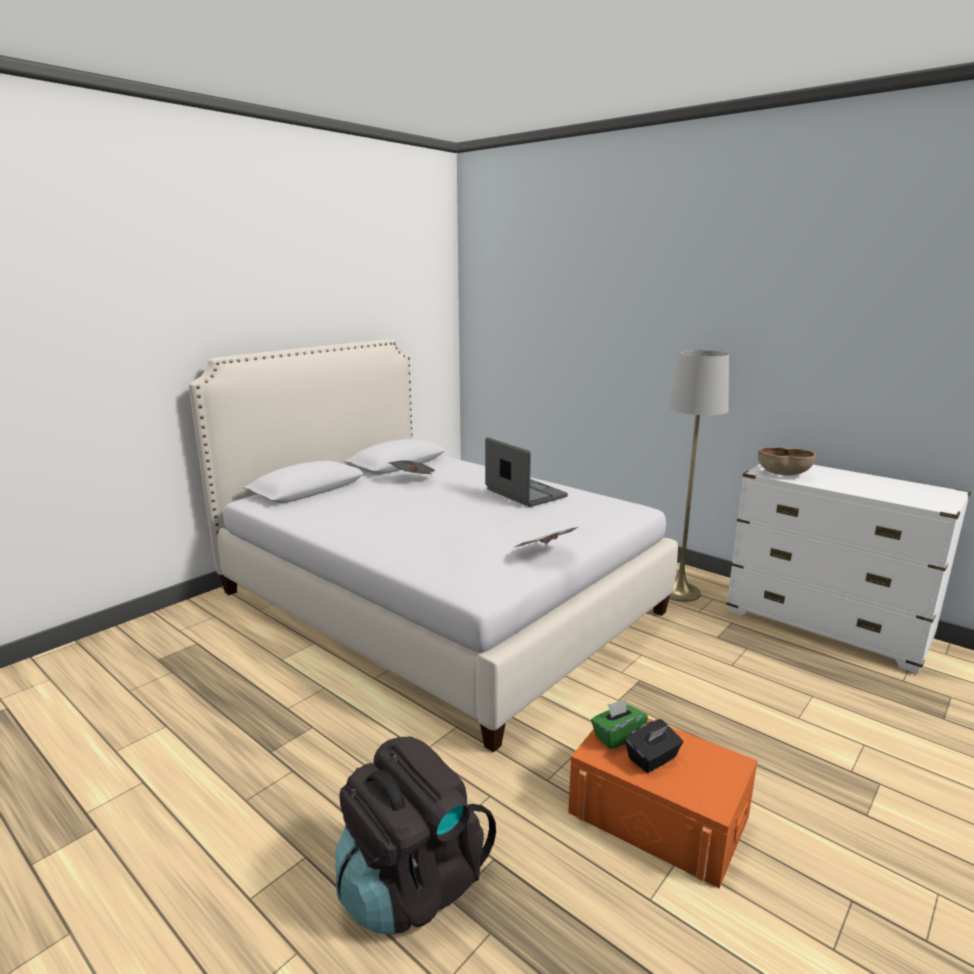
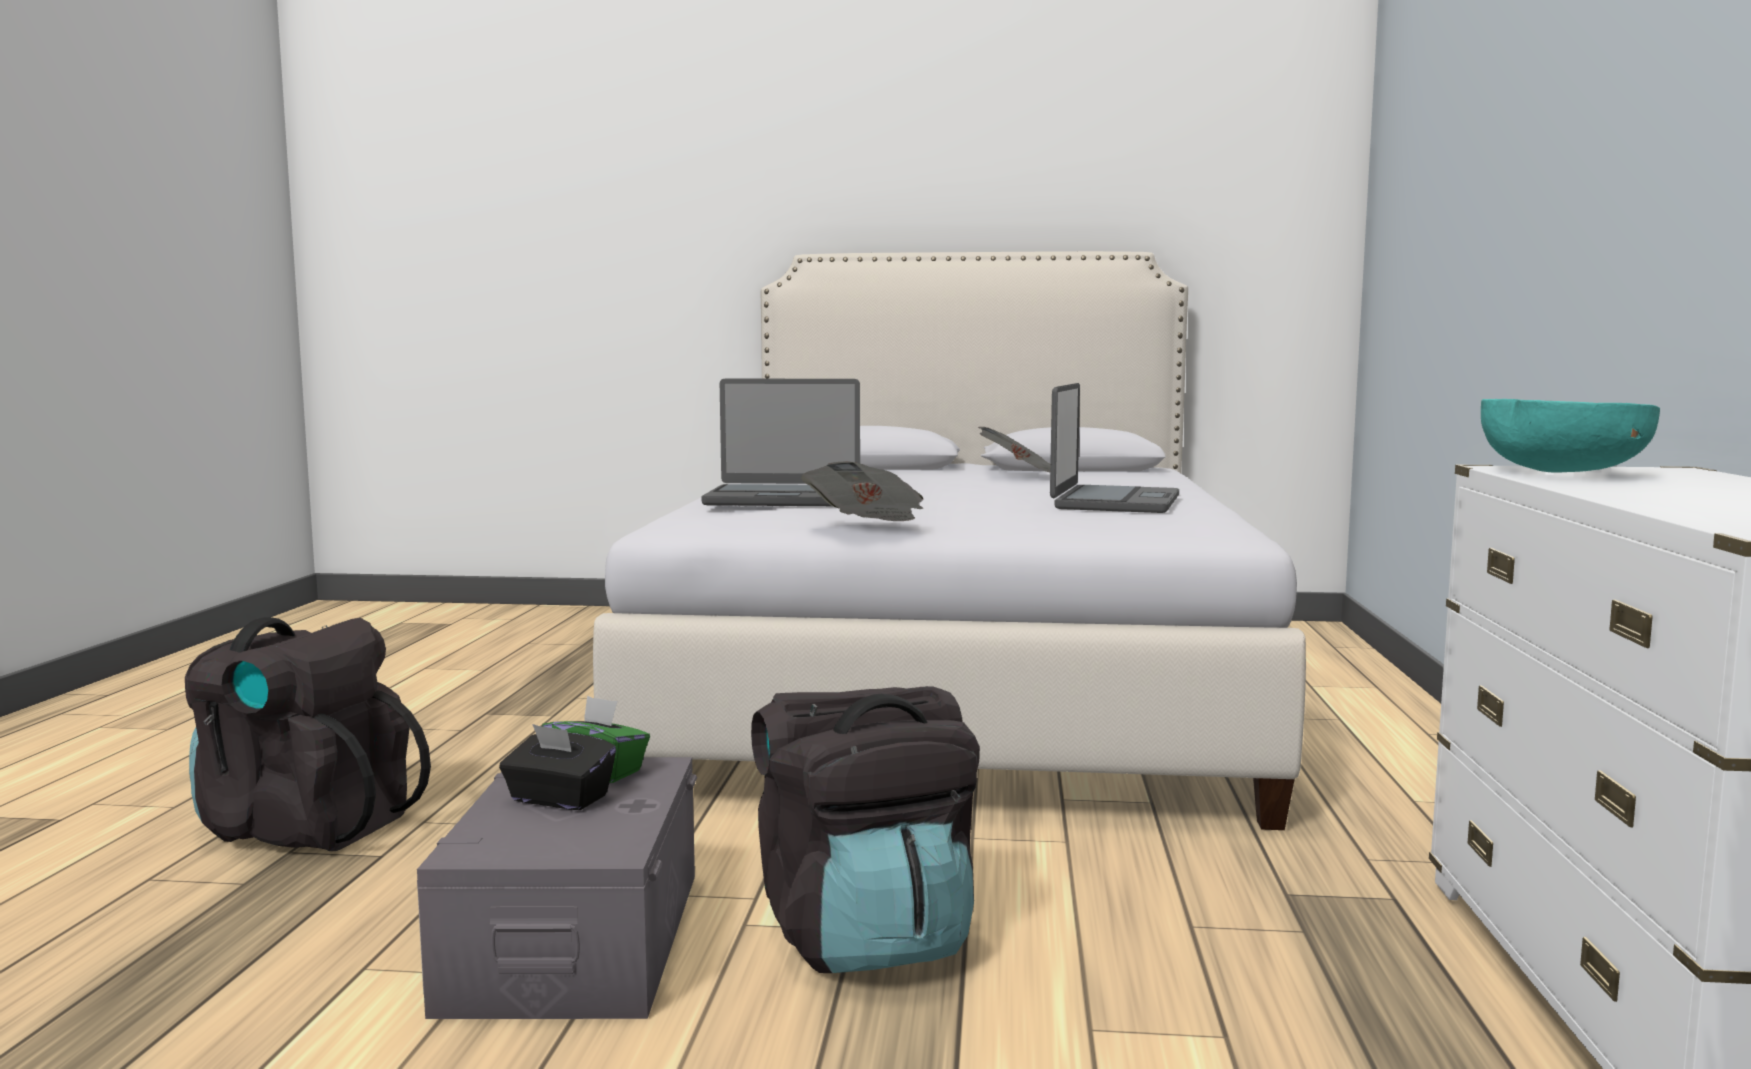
camera: 55 degrees right, 10 degrees down
orange storage box [568,718,758,888] -> grey storage box [417,757,697,1019]
grey floor lamp [669,350,729,602] -> none
brown bowl [758,447,816,476] -> turquoise bowl [1481,399,1660,473]
none -> laptop [701,379,860,506]
none -> black backpack [751,686,980,973]

